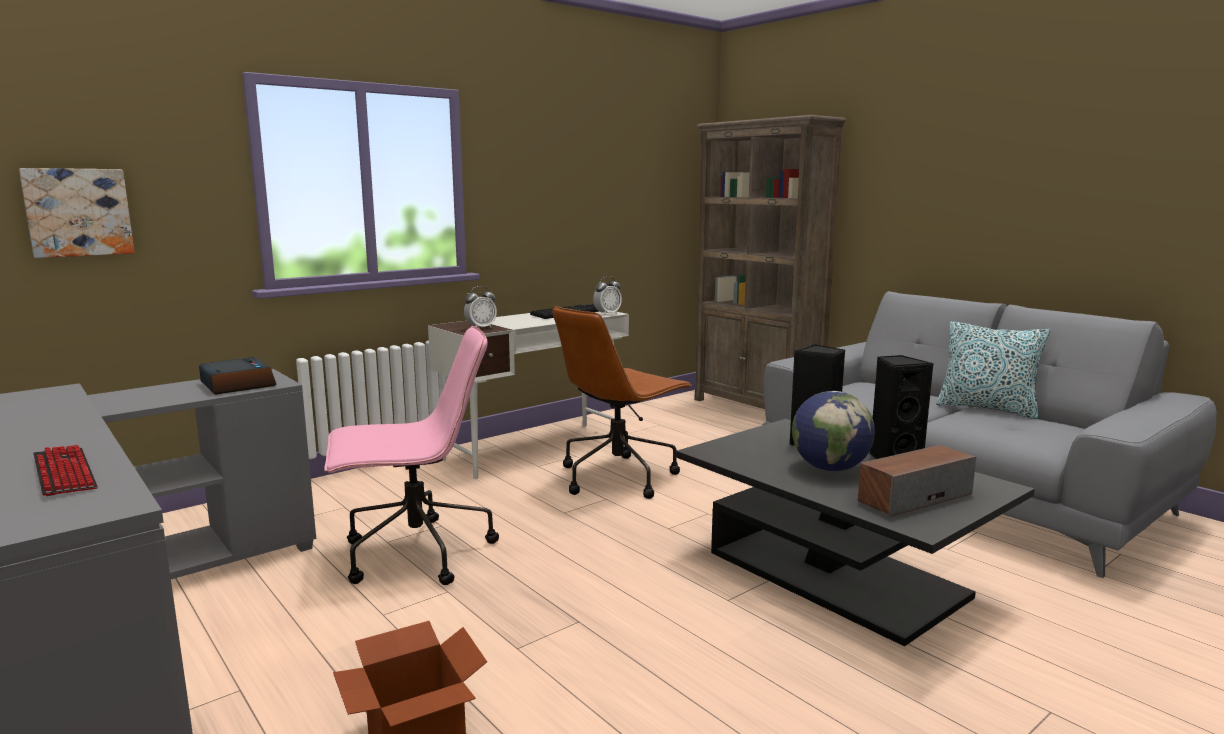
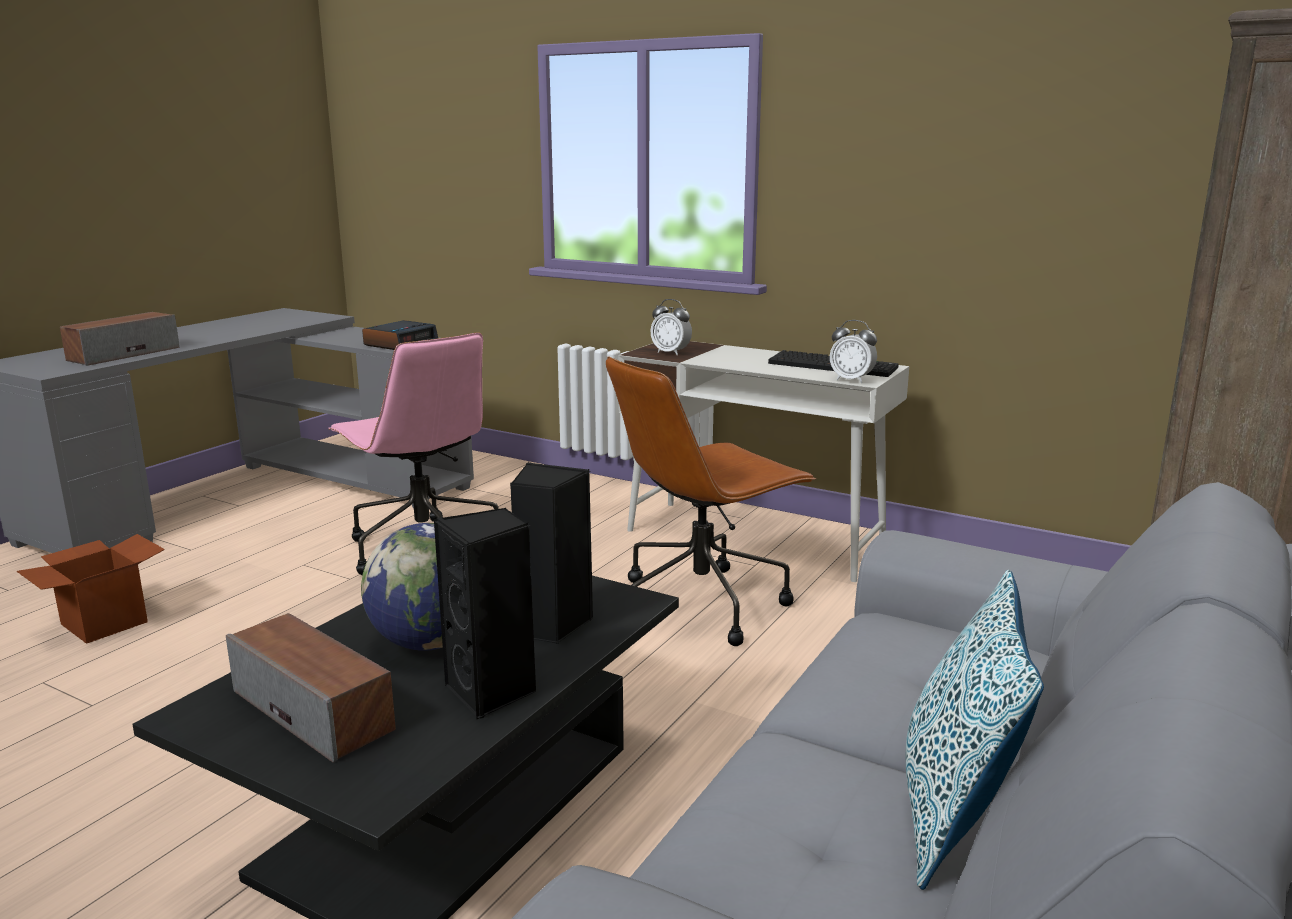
camera: 70 degrees right, 5 degrees up
picture [19,168,135,258] -> none
keyboard [33,445,98,496] -> speaker [60,312,180,366]
brown office chair [552,306,692,499] -> brown office chair turned 60 degrees counterclockwise [606,356,816,646]

